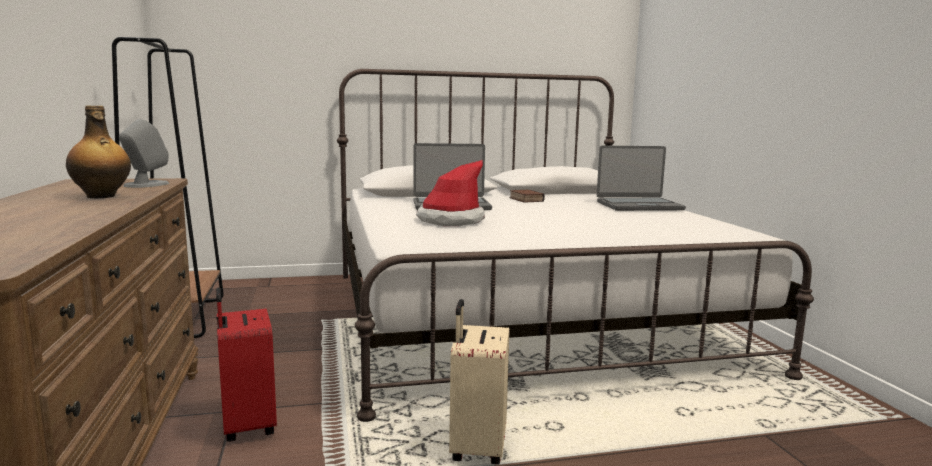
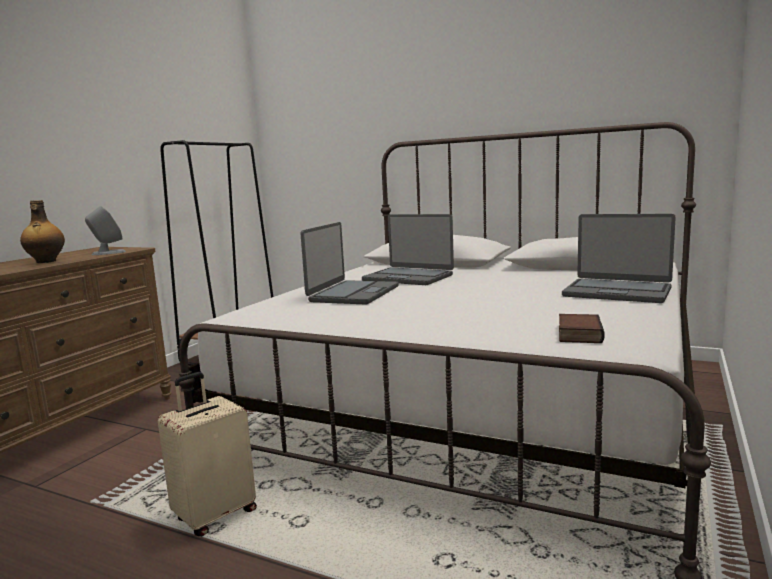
camera: 40 degrees right, 0 degrees up
red suitcase [216,287,277,442] -> none
hat [416,160,485,226] -> laptop [300,222,399,305]
book [510,189,545,203] -> book moved to [559,314,605,343]

